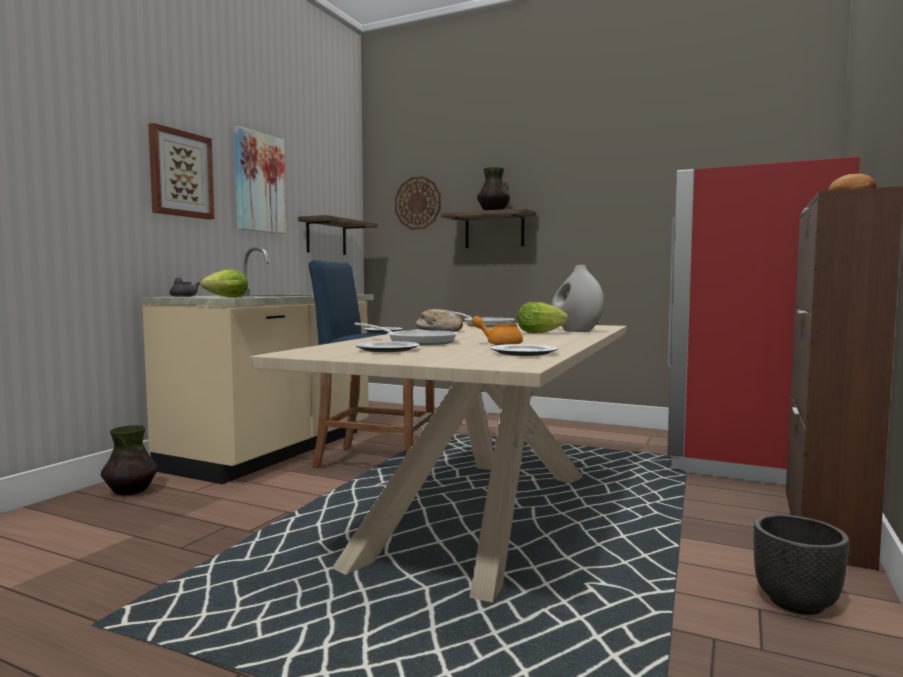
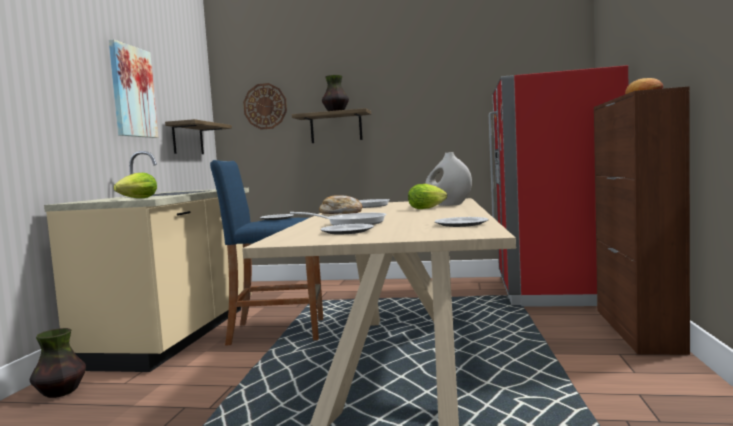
camera: 15 degrees left, 0 degrees up
picture [148,123,214,219] -> none
grey teapot [170,277,200,297] -> none
orange teapot [472,316,523,345] -> none
black planter [754,514,849,615] -> none

